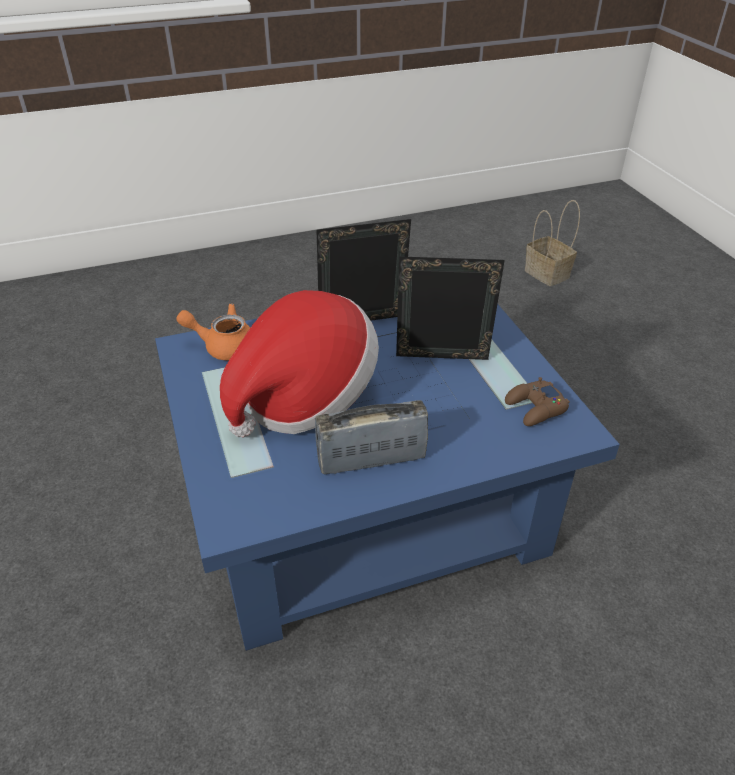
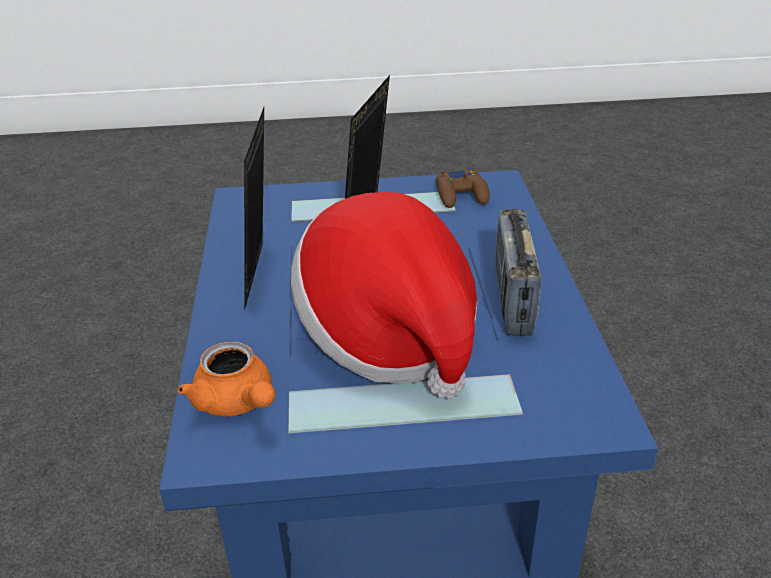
camera: 75 degrees left, 5 degrees down
orange teapot [176,303,250,360] -> orange teapot turned 60 degrees counterclockwise [177,341,275,416]
basket [525,200,580,286] -> none

